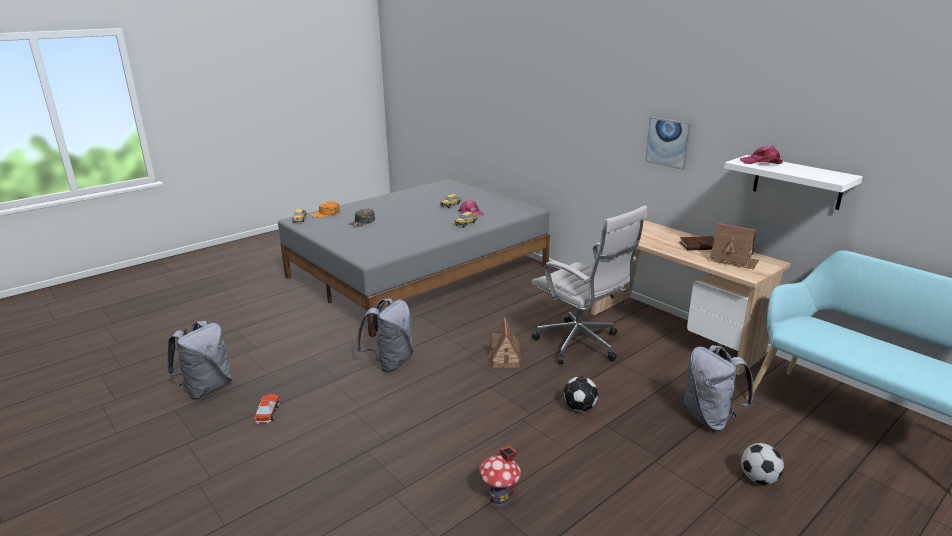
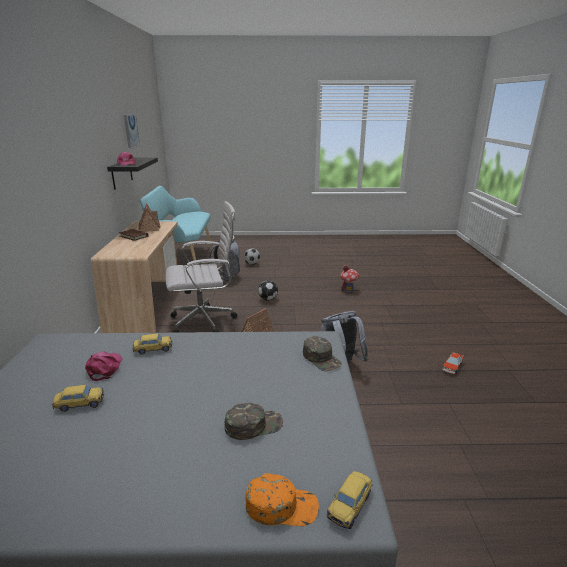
camera: 140 degrees left, 0 degrees up
grey backpack [167,321,232,400] -> none
white office chair [532,205,647,364] -> white office chair turned 75 degrees clockwise [166,201,237,333]
picture [645,117,692,170] -> picture moved to [124,114,140,148]
white shelf [724,155,863,210] -> black shelf [107,157,158,190]
none -> green cap [303,336,342,371]

